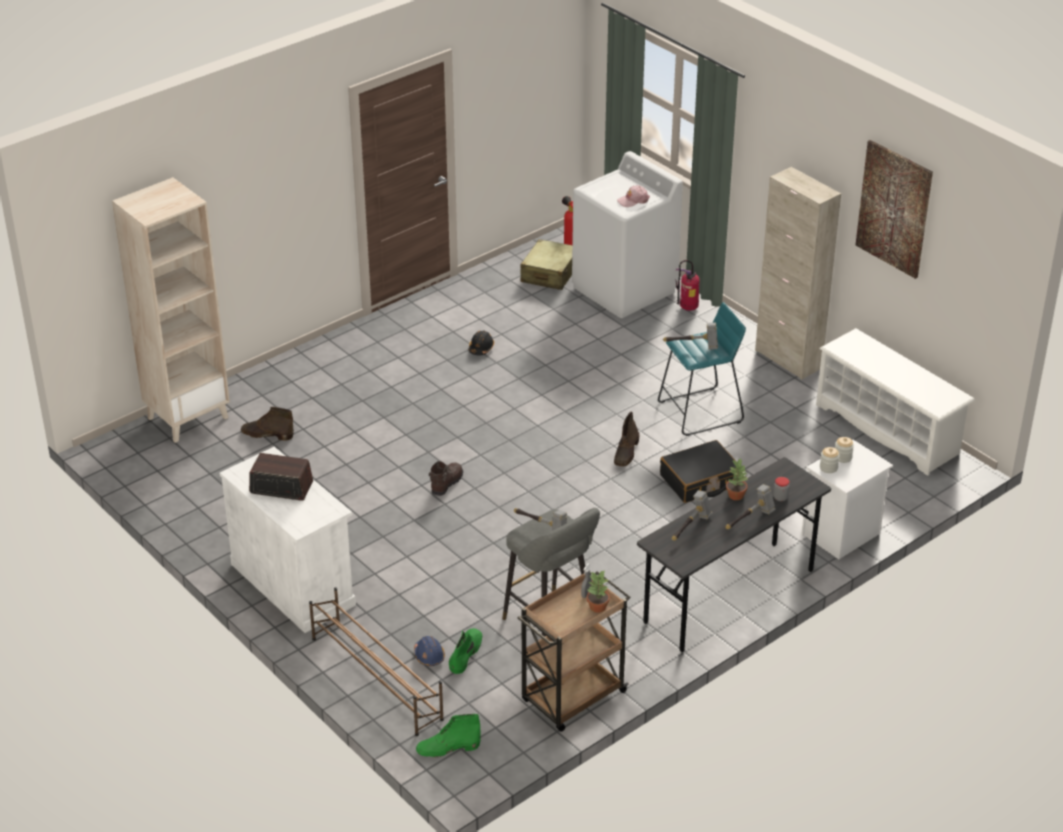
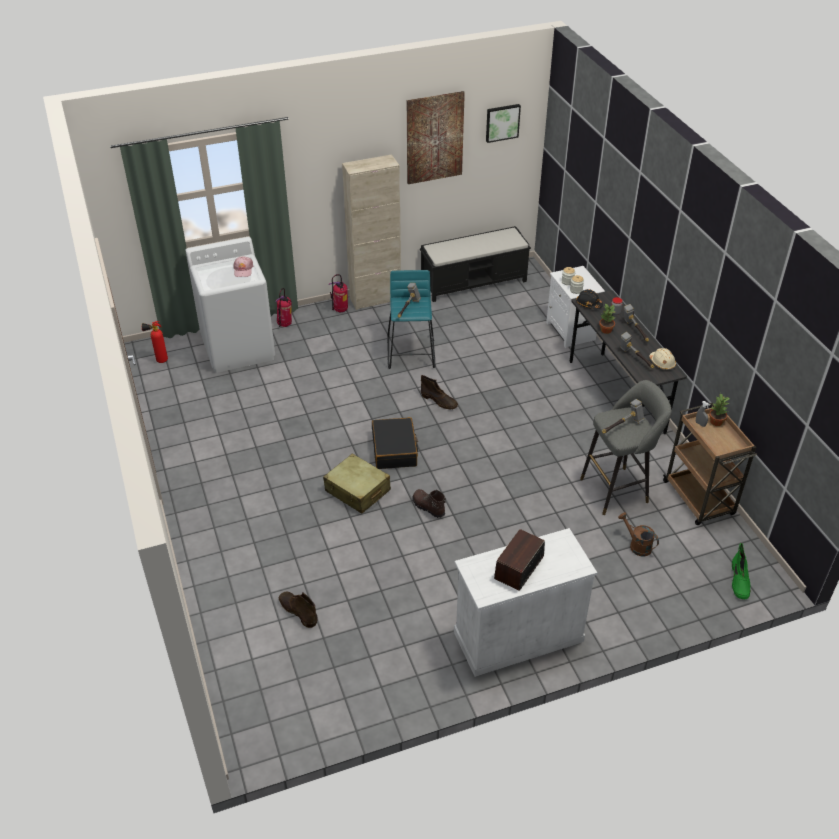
camera: 70 degrees left, 5 degrees up
beige bookcase [112,177,230,443] -> none
brown boot [241,407,294,441] -> brown boot turned 105 degrees clockwise [279,592,318,628]
brown shoe rack [309,588,444,736] -> none
blue hard hat [414,636,445,666] -> none
green boot [449,628,482,674] -> brown watering can [618,512,659,557]
black hard hat [469,330,494,355] -> black hard hat moved to [576,289,603,309]
beige suitcase [520,239,572,290] -> beige suitcase moved to [323,454,391,514]
black suitcase [660,440,737,503] -> black suitcase moved to [372,417,418,469]
white shoe rack [816,328,975,476] -> black bench [420,226,531,302]
none -> fire extinguisher [328,274,348,312]
none -> picture [486,104,521,143]
none -> beige hard hat [649,348,676,370]

